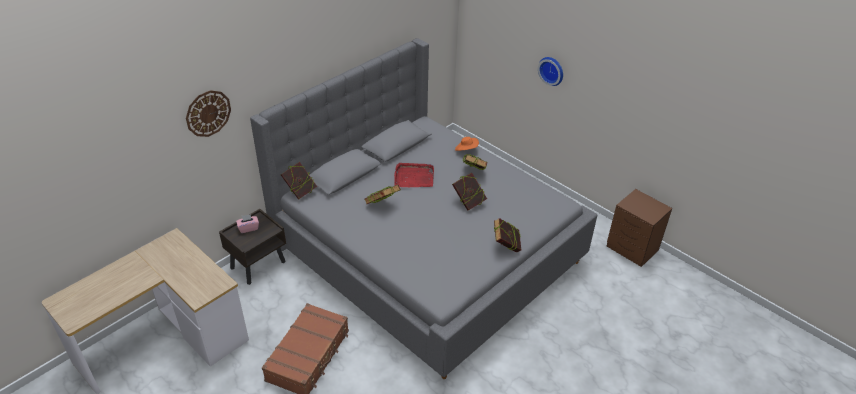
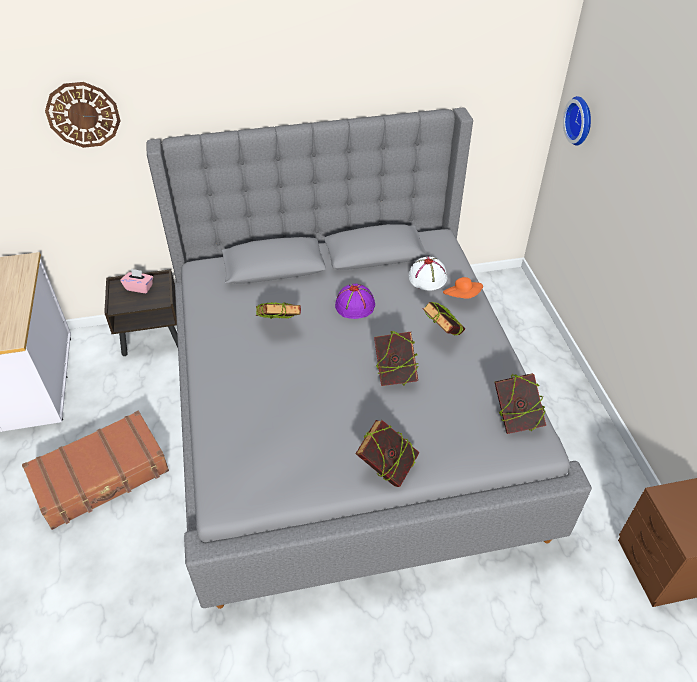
camera: 35 degrees right, 5 degrees up
book [281,162,317,200] -> book moved to [495,373,546,434]
red tray [394,163,434,187] -> purple hat [335,284,375,319]
wall clock [538,57,563,86] -> wall clock moved to [563,96,591,146]
none -> white hat [409,257,447,291]

